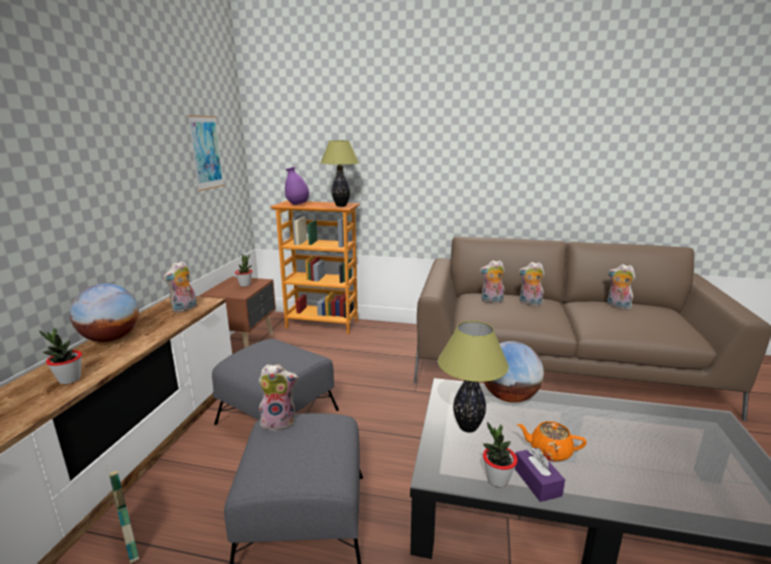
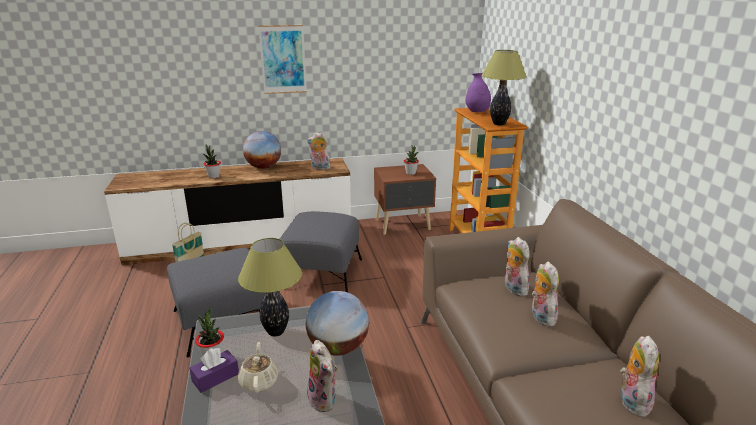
camera: 65 degrees right, 5 degrees up
picture [187,115,225,191] -> picture moved to [258,25,307,94]
plush toy [259,364,298,432] -> plush toy moved to [307,340,338,412]
orange teapot [517,421,587,462] -> beige teapot [238,342,278,393]

